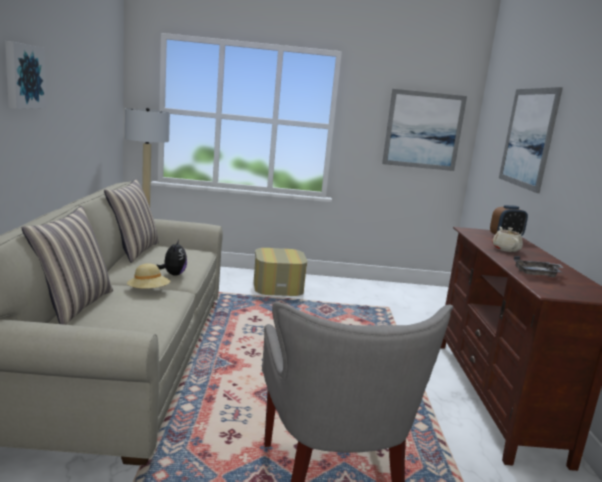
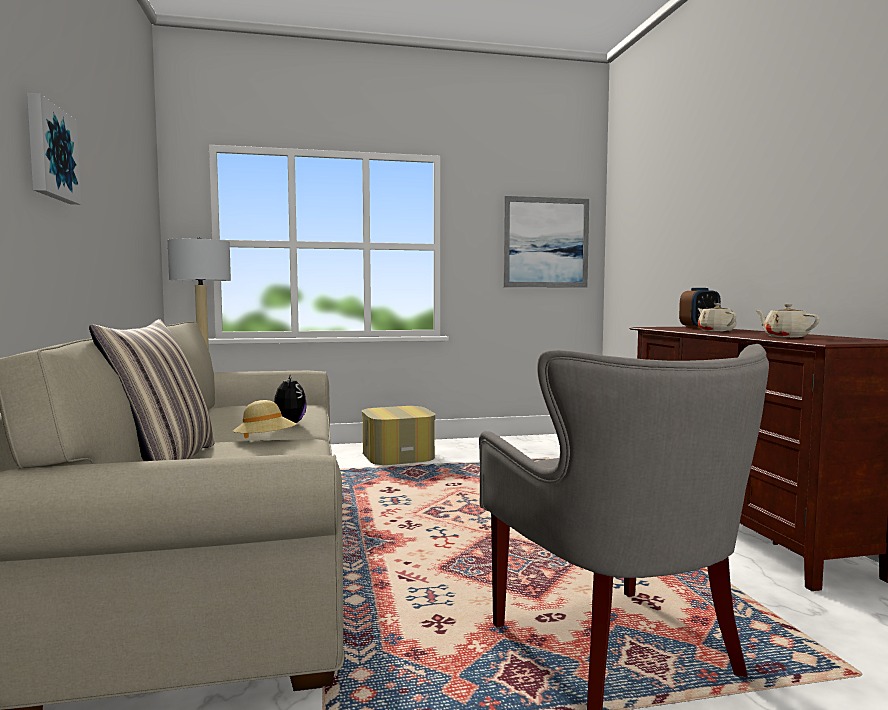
camera: 10 degrees left, 10 degrees down
pillow [104,179,159,263] -> none
picture [499,87,563,193] -> none
grey tray [514,256,564,277] -> beige teapot [755,304,820,338]

